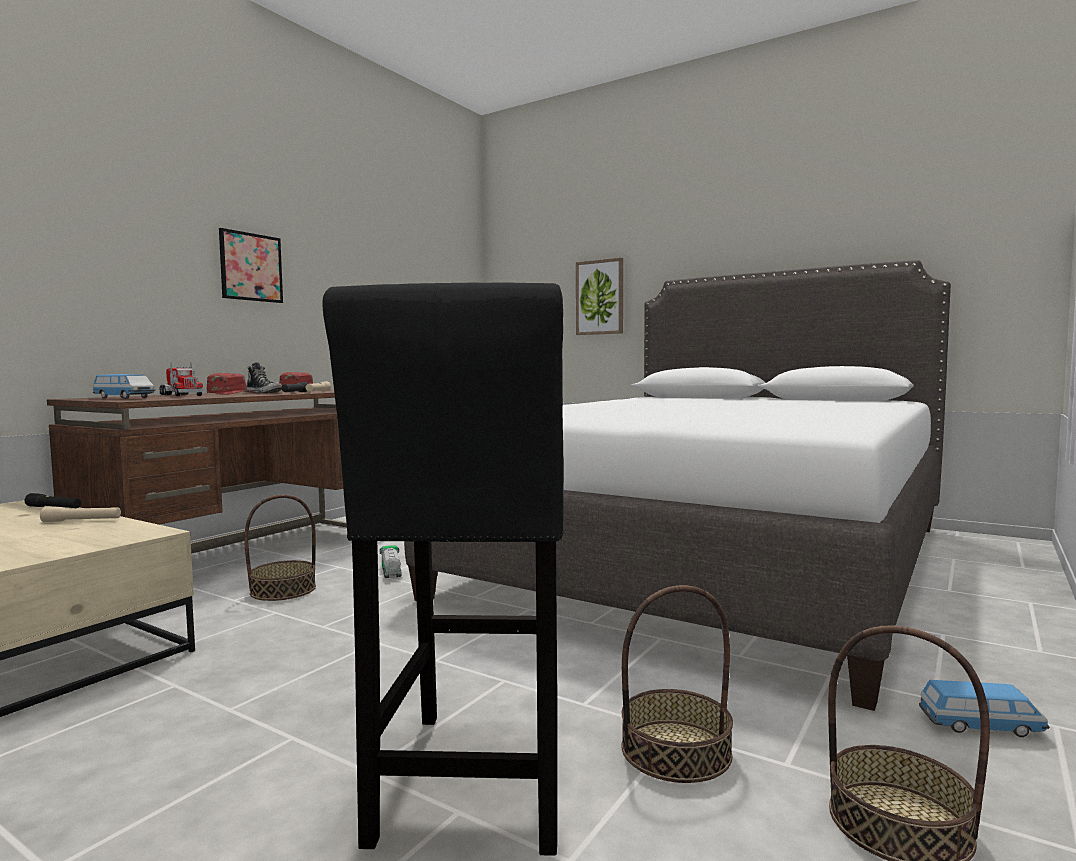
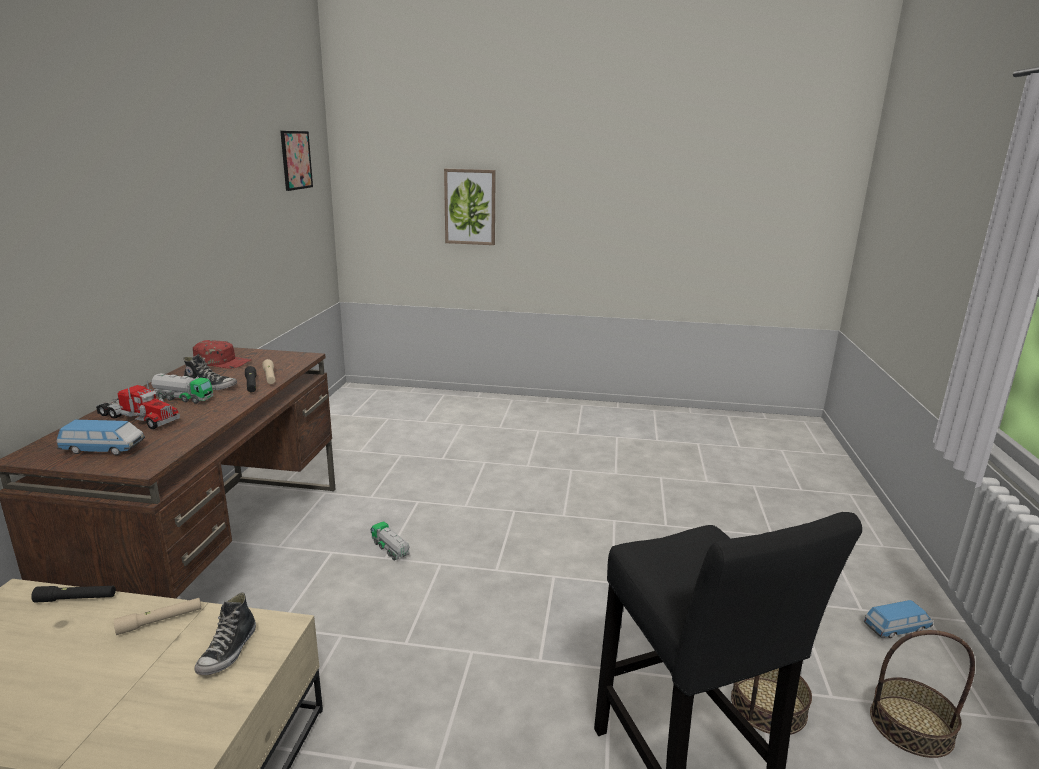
camera: 25 degrees left, 15 degrees up
red cap [207,373,257,395] -> toy truck [151,373,213,404]
picture [219,228,283,303] -> picture moved to [280,131,313,191]
basket [244,494,316,601] -> none
white bed [404,260,951,711] -> none
none -> shoe [195,592,256,675]

